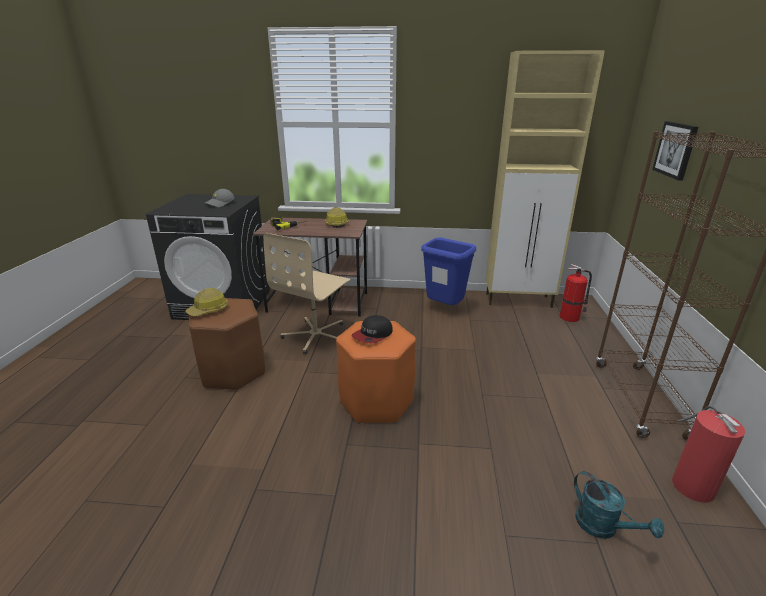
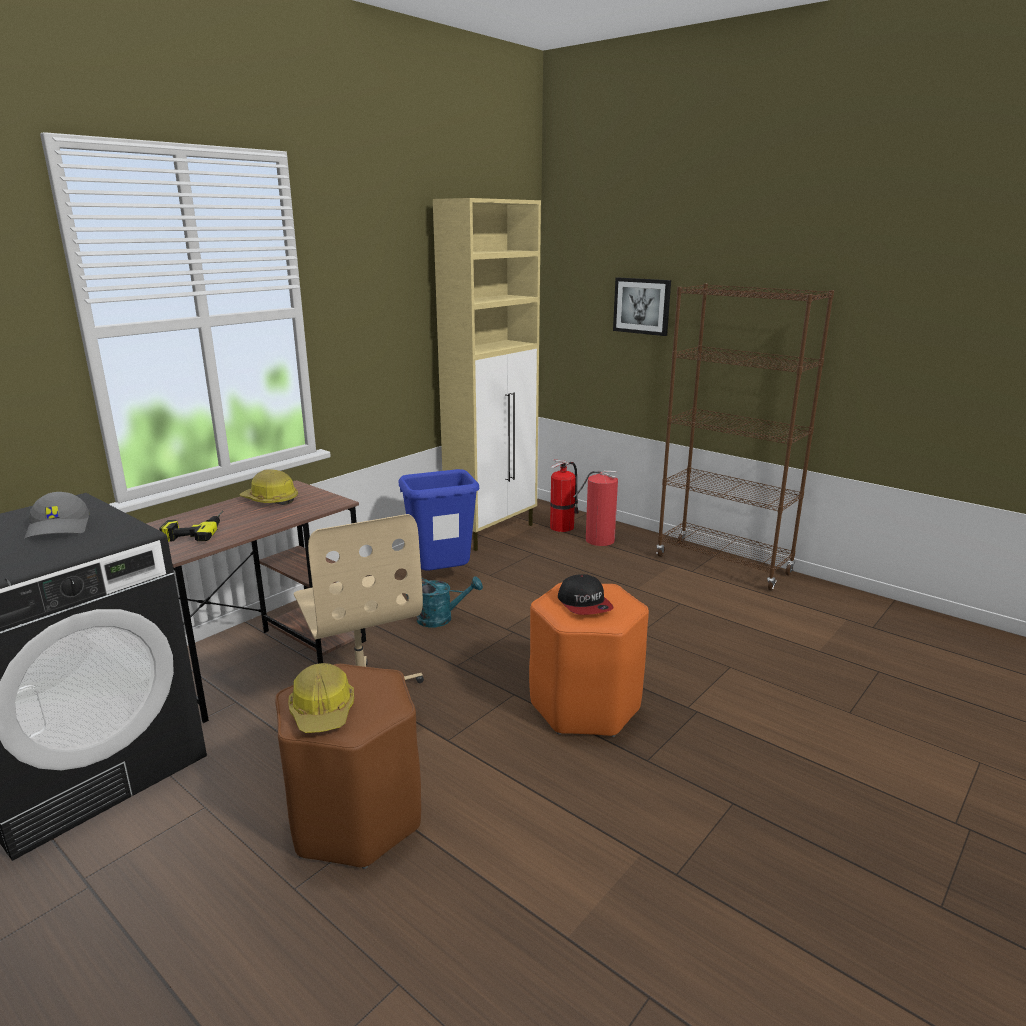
camera: 55 degrees left, 5 degrees down
turquoise watering can [574,471,664,539] -> turquoise watering can moved to [406,576,483,627]
fire extinguisher [672,406,745,503] -> fire extinguisher moved to [573,471,618,546]

